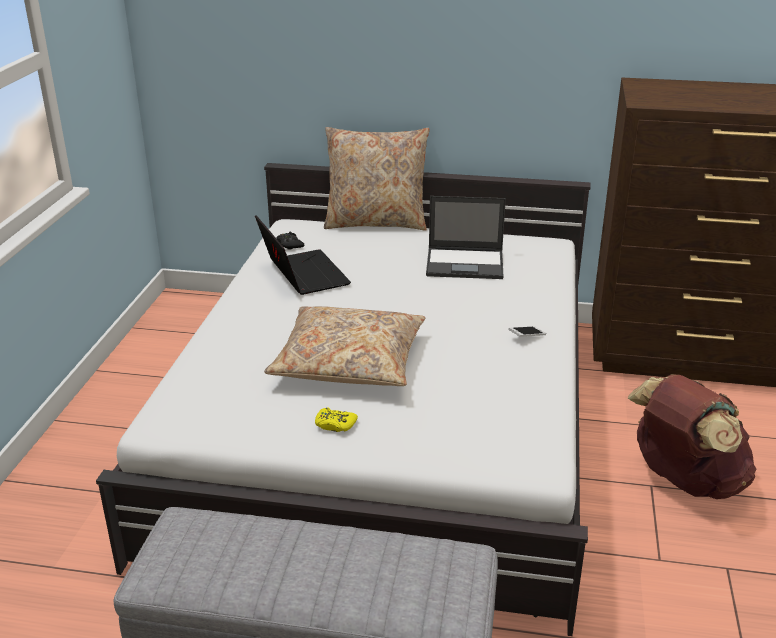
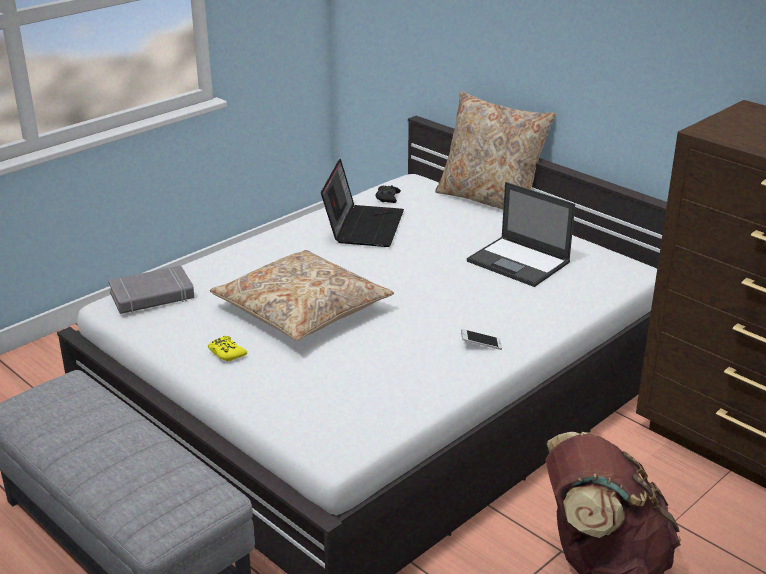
camera: 35 degrees right, 0 degrees up
none -> grey book [108,265,195,314]

